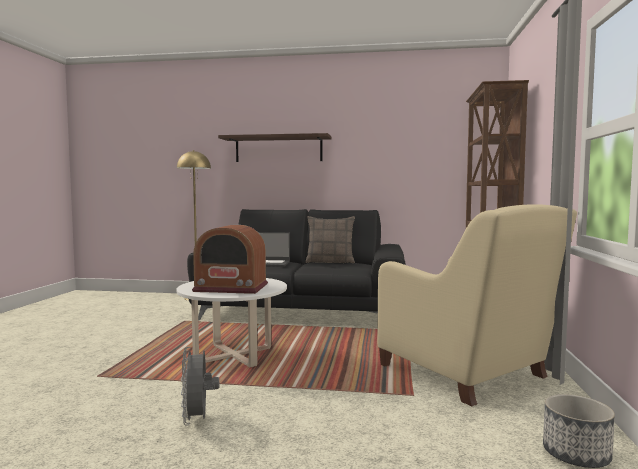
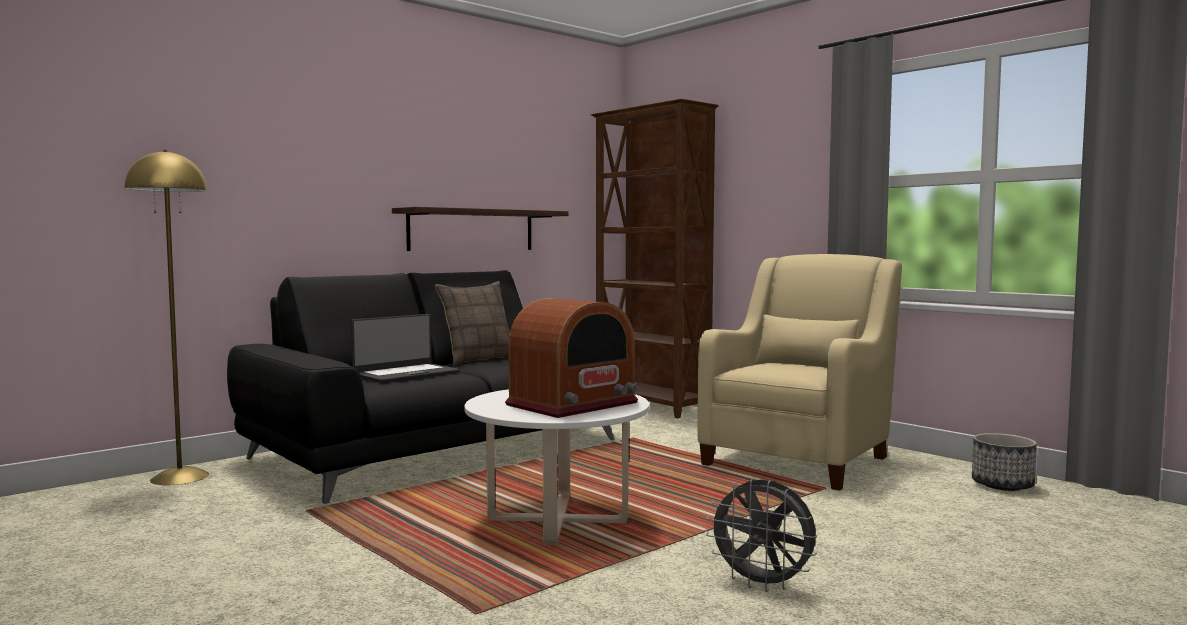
camera: 50 degrees left, 0 degrees up
shelf [218,133,331,162] -> shelf moved to [392,207,568,251]
beige armchair [377,204,577,406] -> beige armchair turned 60 degrees counterclockwise [697,254,902,491]

